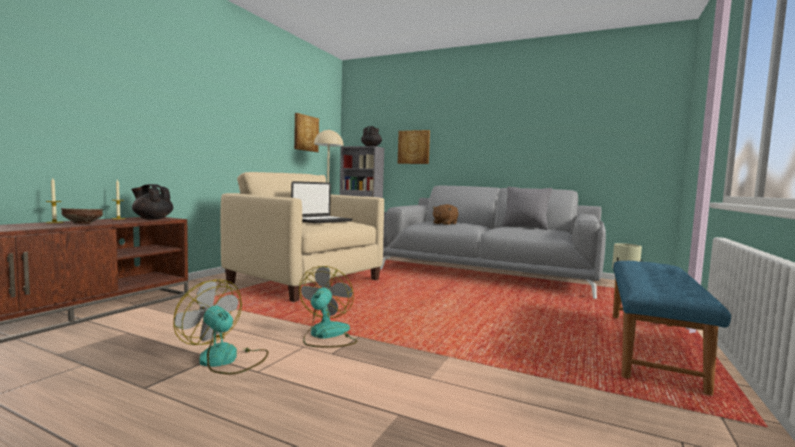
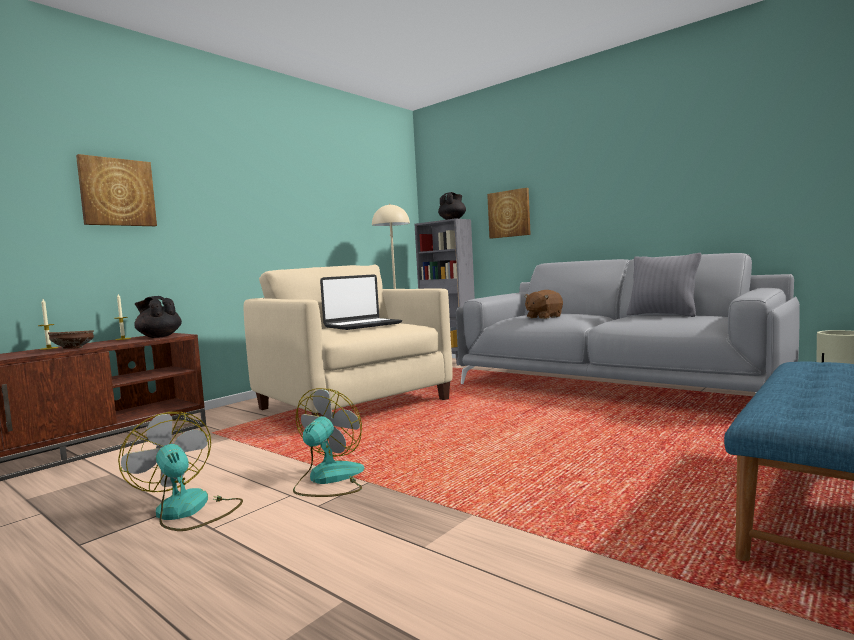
camera: 15 degrees right, 0 degrees up
picture [294,113,319,152] -> picture moved to [76,154,157,226]

